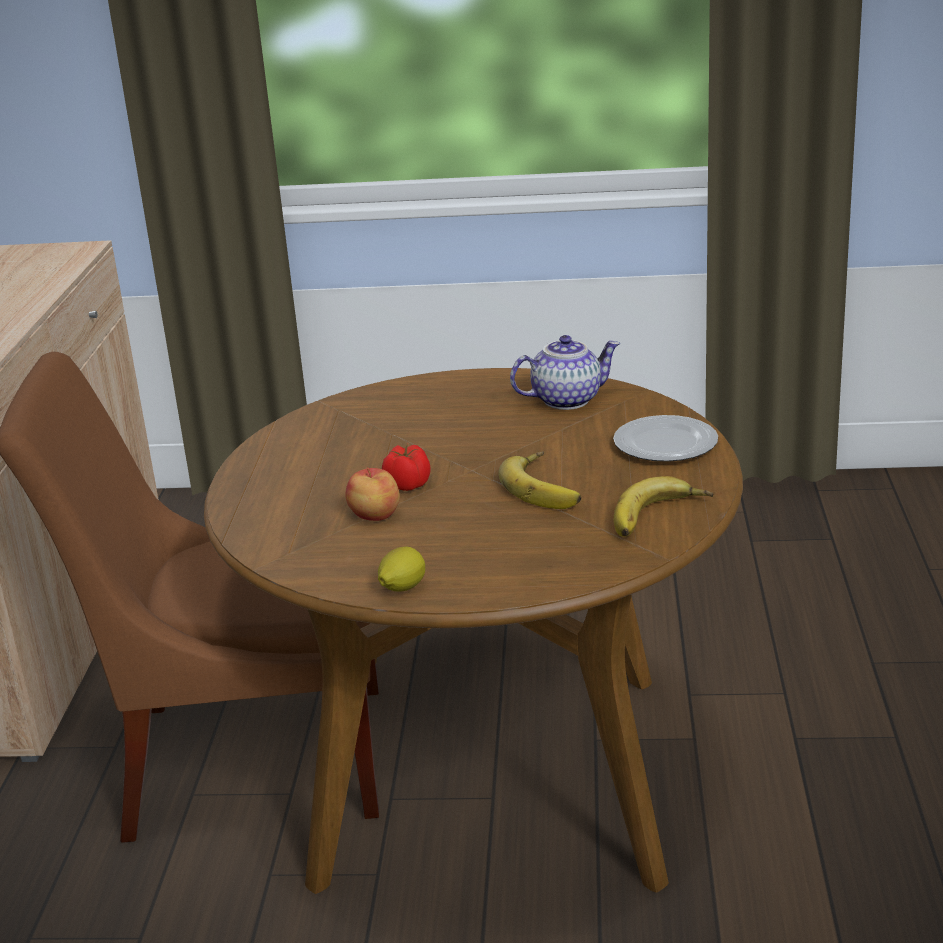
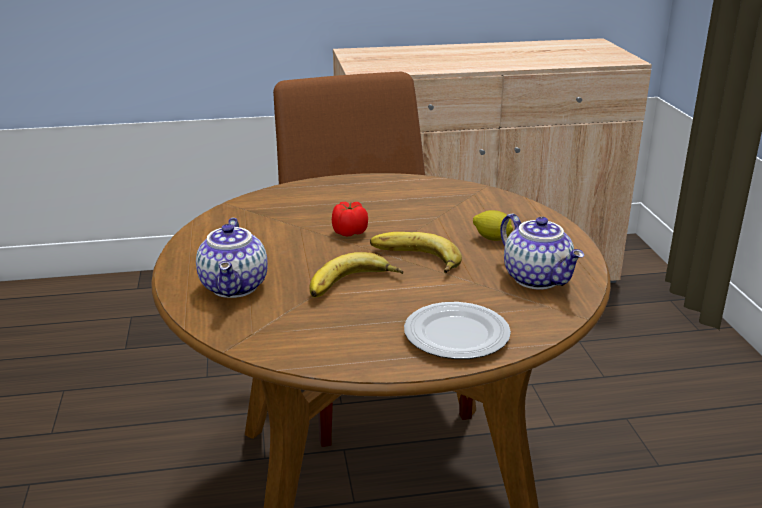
camera: 75 degrees right, 0 degrees up
apple [346,467,400,521] -> none
lemon [378,547,425,591] -> lemon moved to [473,210,513,241]
banana [614,476,714,537] -> banana moved to [370,232,462,273]
none -> teapot [196,218,268,298]

